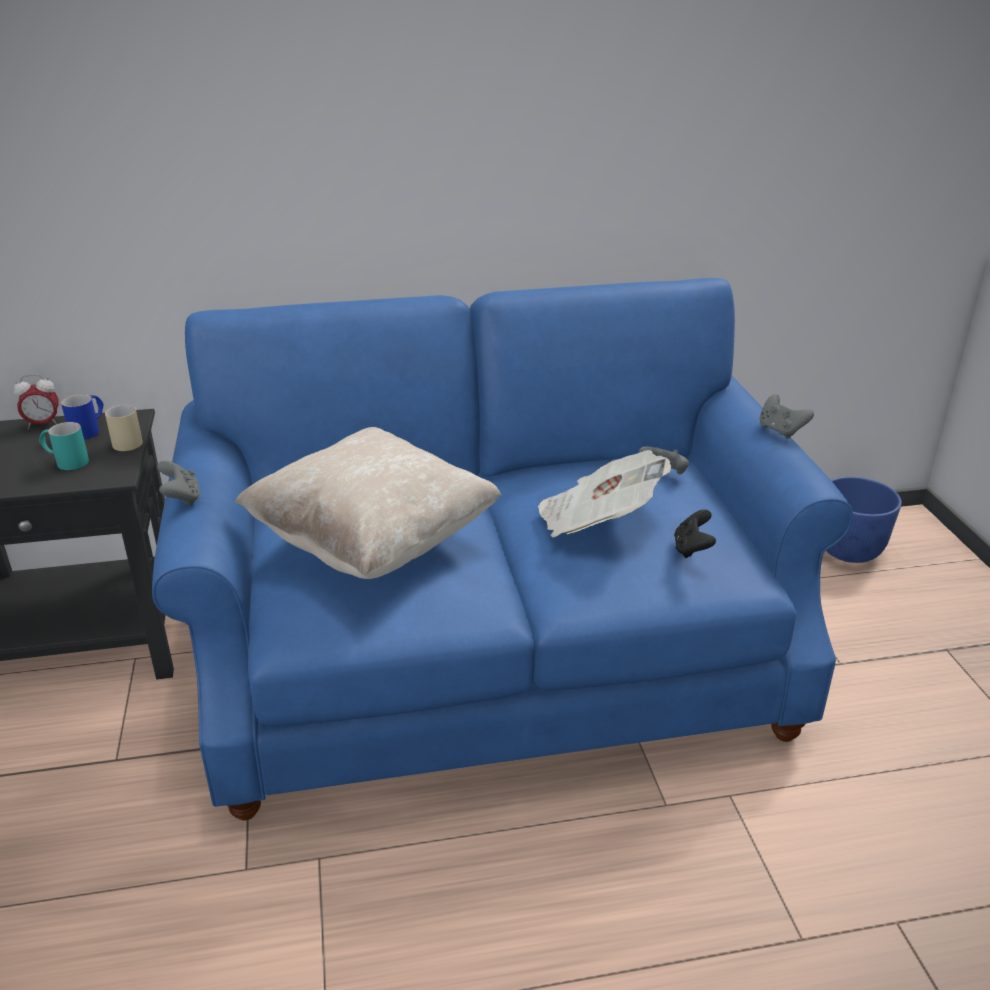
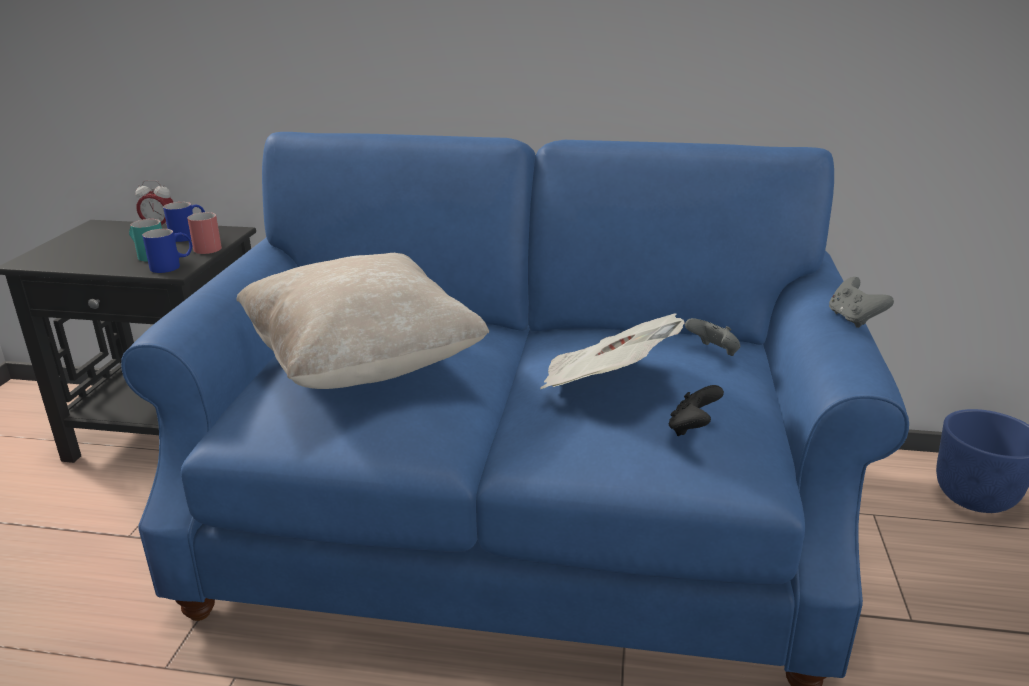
camera: 20 degrees right, 5 degrees down
beige mug [105,405,143,451] -> red mug [187,212,222,254]
grey game controller [157,461,201,506] -> none
none -> blue mug [142,229,192,273]

